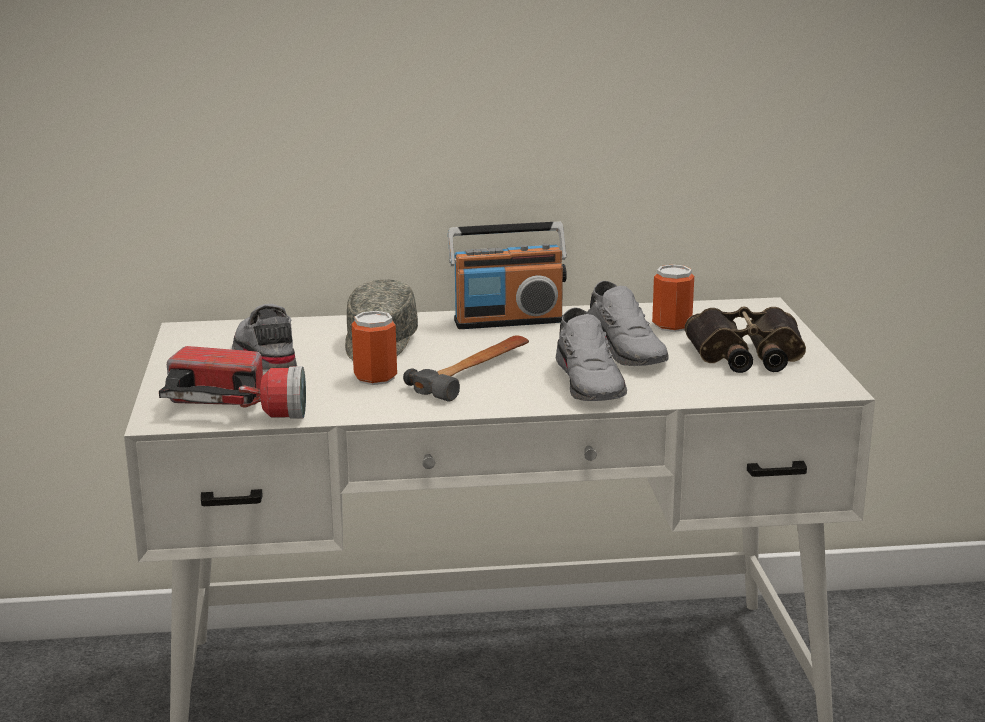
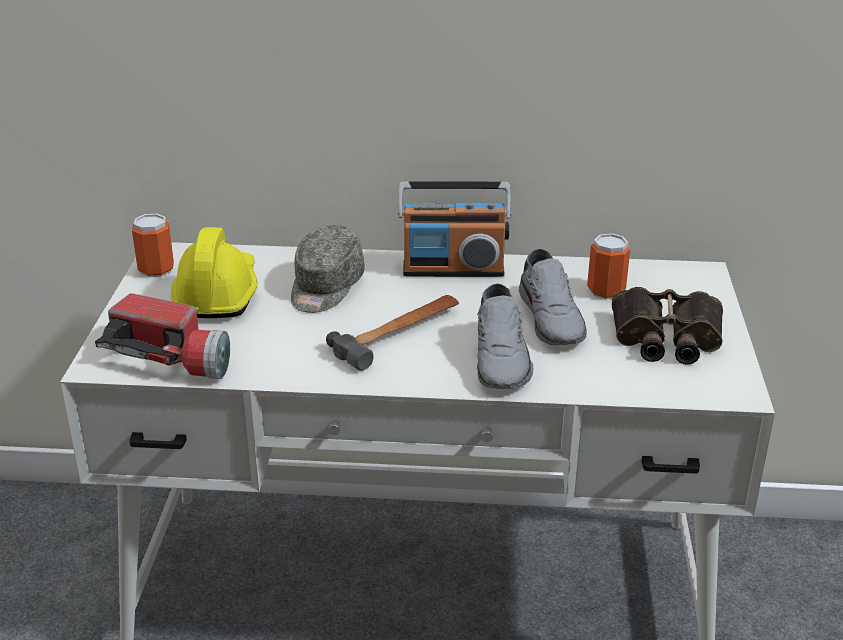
camera: 10 degrees right, 10 degrees up
grey shoe [232,304,297,371] -> yellow hard hat [171,227,258,318]
can [352,311,397,385] -> can moved to [132,214,174,277]

